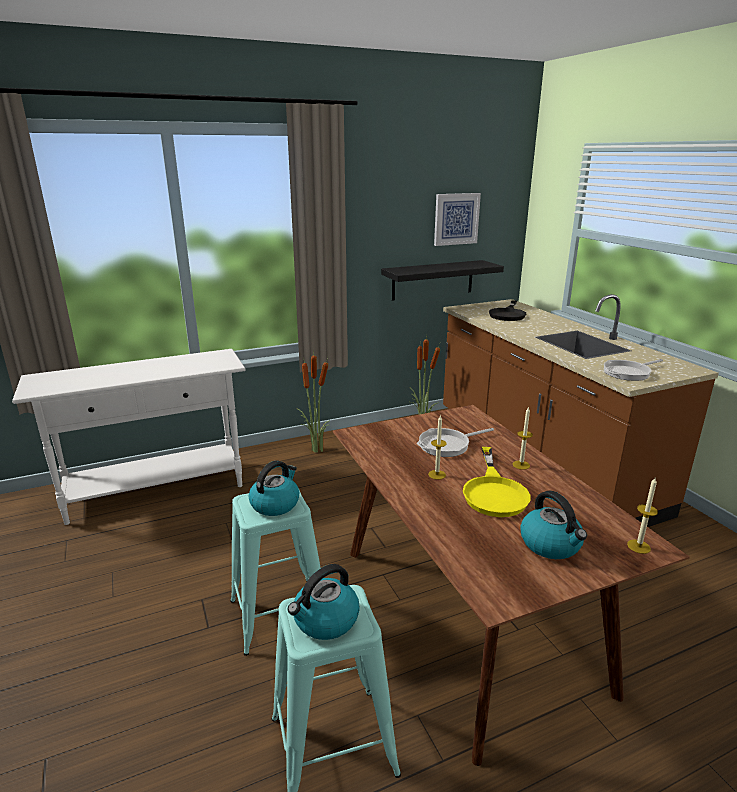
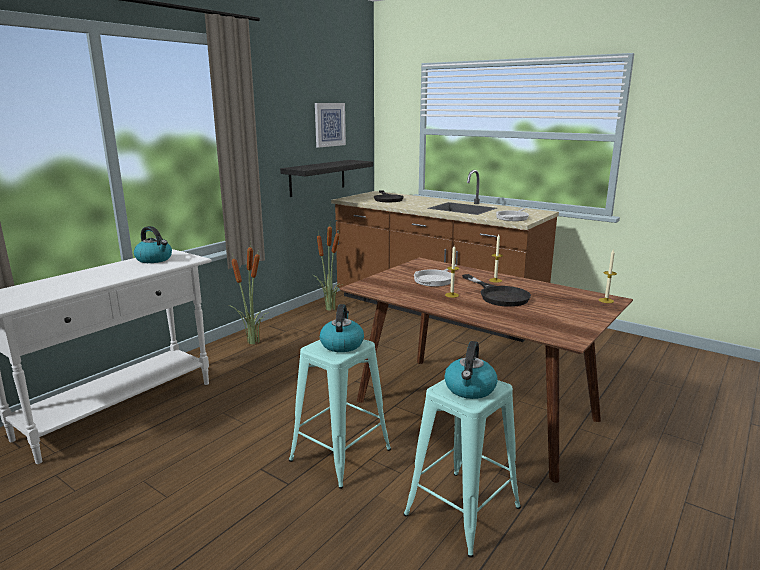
camera: 30 degrees left, 5 degrees down
yellow frying pan [463,447,530,517] -> black frying pan [462,274,531,307]
kettle [520,491,587,559] -> kettle moved to [134,226,172,263]

